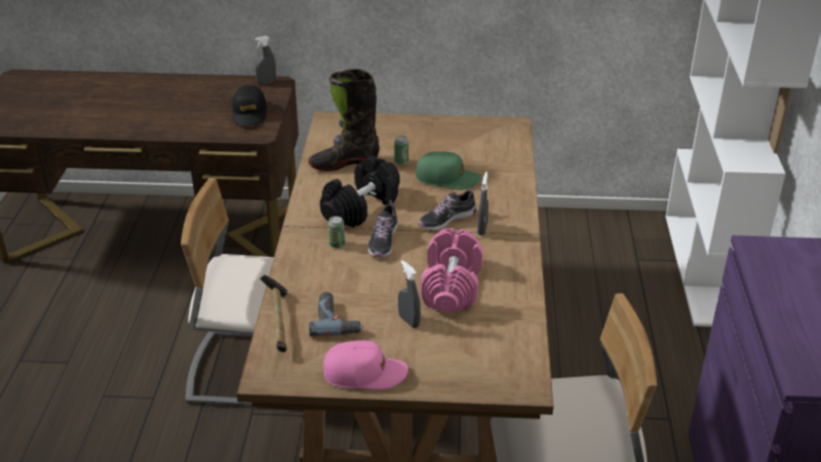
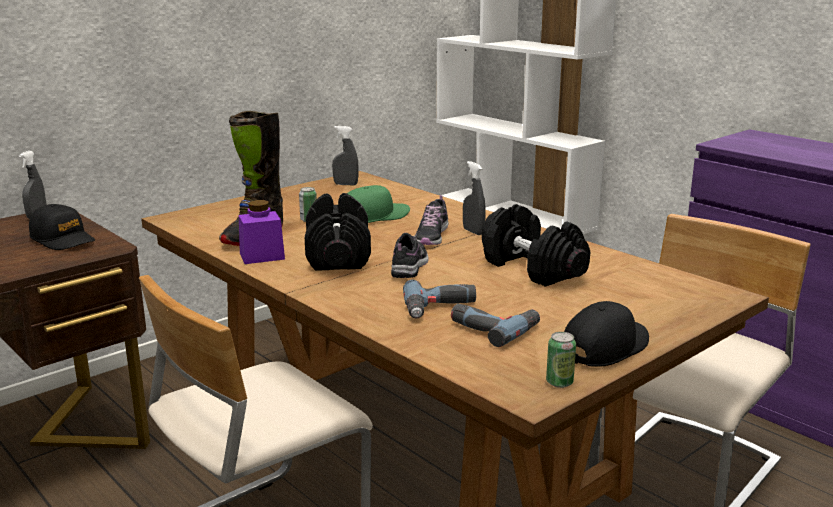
camera: 45 degrees left, 15 degrees down
hammer [260,275,288,352] -> none
pink cap [323,340,408,390] -> black cap [564,301,649,367]
can [328,216,345,248] -> can moved to [546,332,576,388]
shoe [368,200,398,257] -> shoe turned 135 degrees counterclockwise [391,233,429,278]
grey spray bottle [398,260,421,328] -> grey spray bottle moved to [332,126,359,185]
pink dumbbell [421,228,483,313] -> black dumbbell [482,204,590,287]
none -> purple jar [239,200,285,264]
none -> power drill [403,280,476,318]

